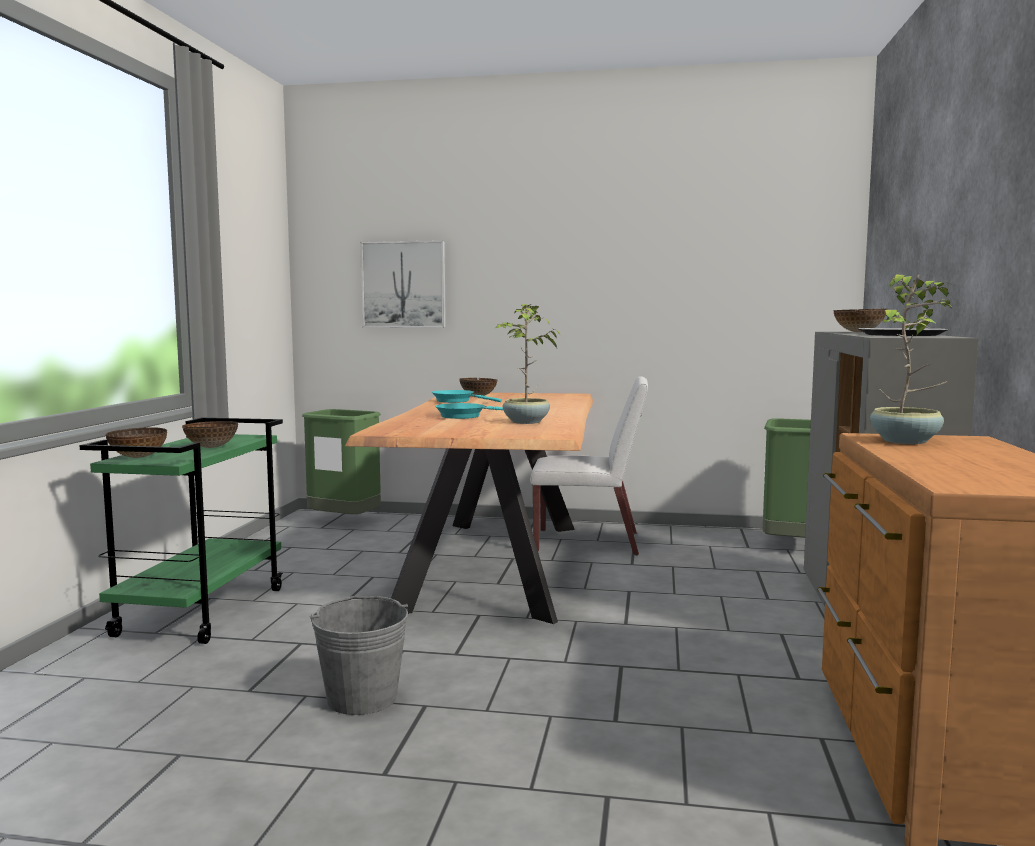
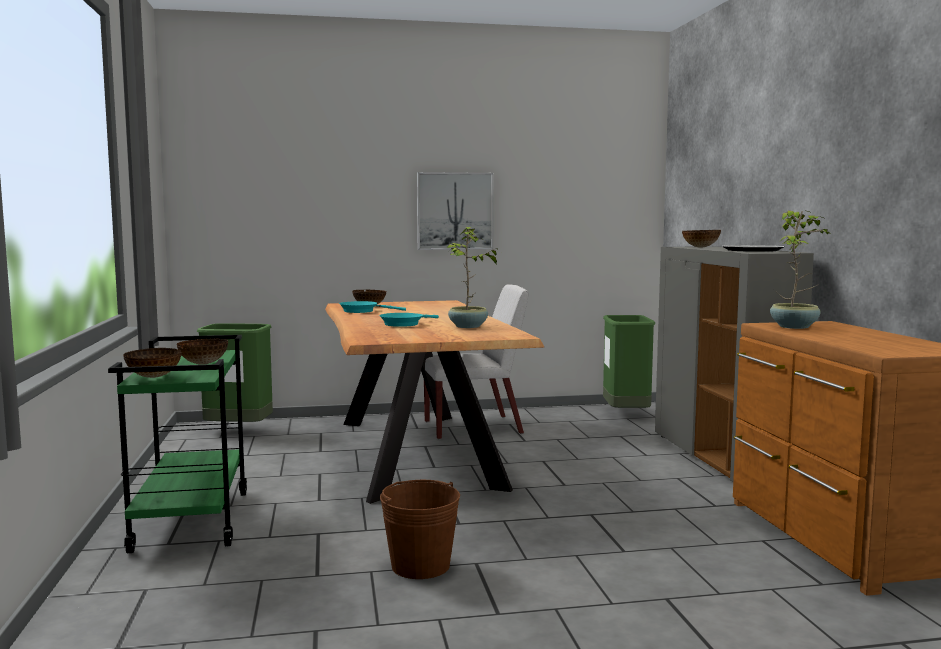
camera: 20 degrees left, 0 degrees up
grey bucket [310,596,408,715] -> brown bucket [380,480,460,579]
picture [360,240,446,328] -> picture moved to [417,172,494,250]

